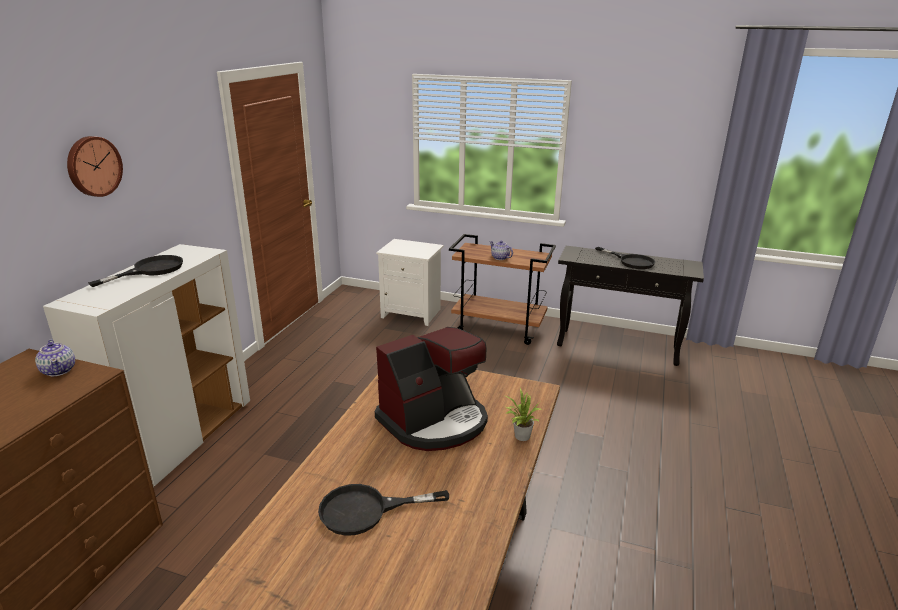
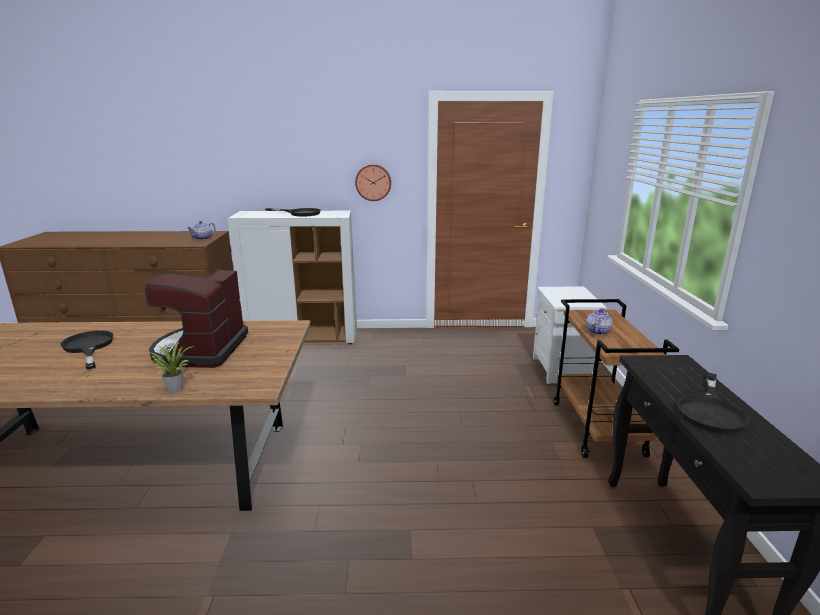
camera: 70 degrees right, 5 degrees down
wall clock [67,136,123,197] -> wall clock moved to [355,164,391,201]
coffee machine [375,327,488,451] -> coffee machine turned 60 degrees clockwise [145,269,248,368]

